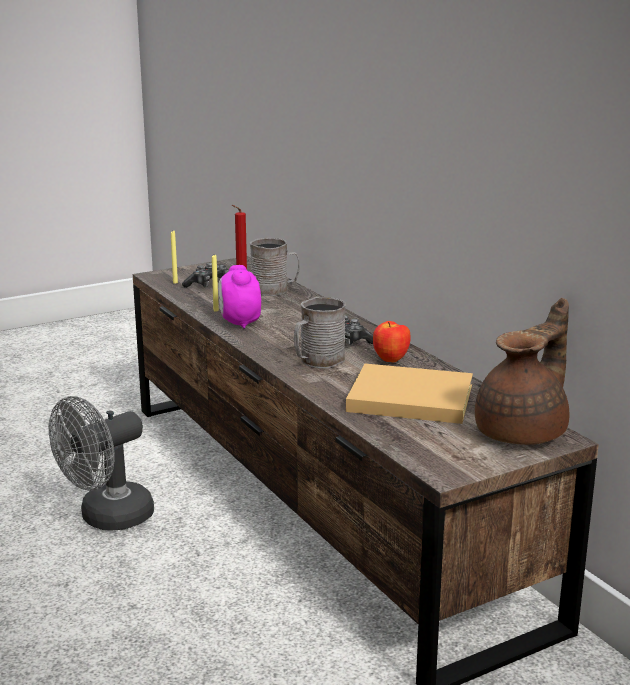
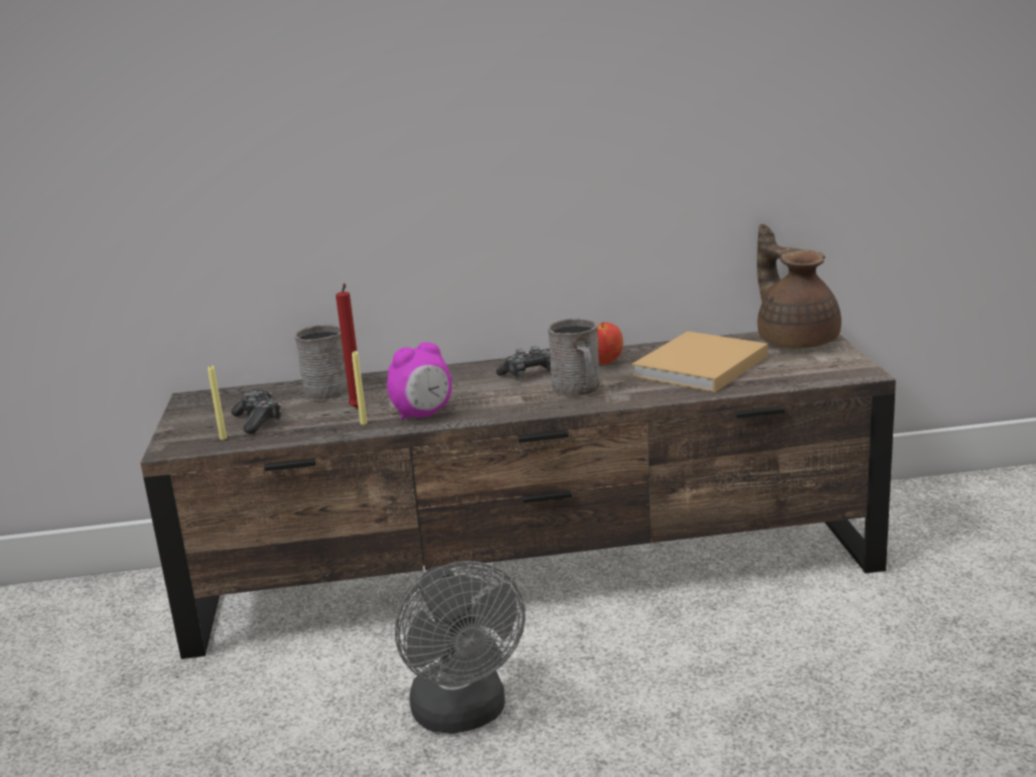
camera: 65 degrees left, 0 degrees up
alarm clock [218,265,261,329] -> alarm clock turned 45 degrees counterclockwise [387,342,452,420]

